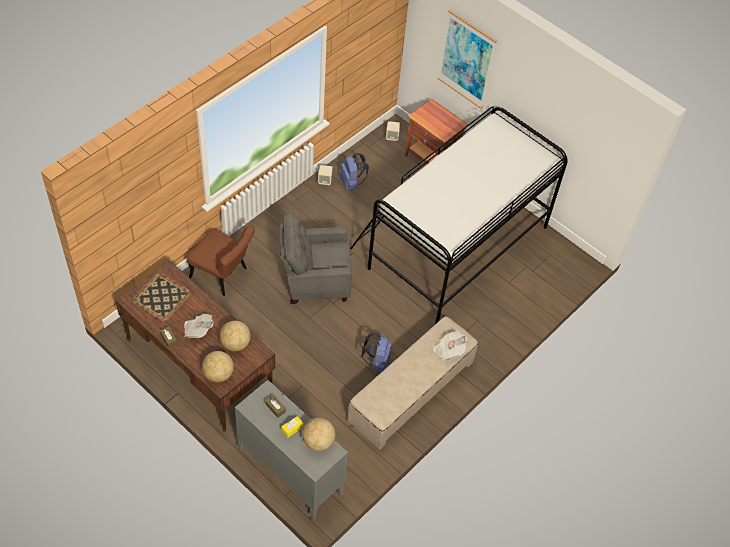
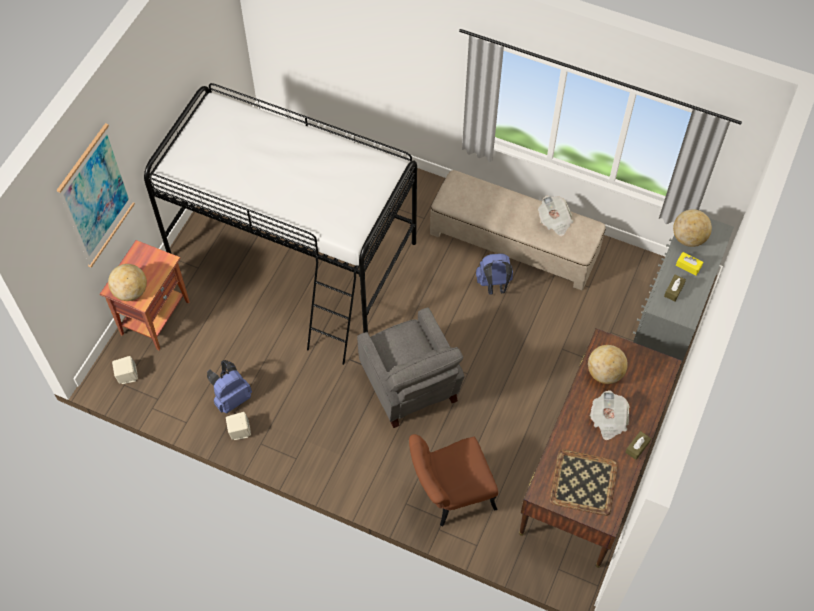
camera: 105 degrees left, 5 degrees up
brown chair [187,225,255,296] -> brown chair turned 120 degrees counterclockwise [409,434,498,526]
globe [202,351,234,382] -> globe moved to [108,264,147,301]
newspaper [433,331,467,361] -> newspaper moved to [538,195,574,236]

